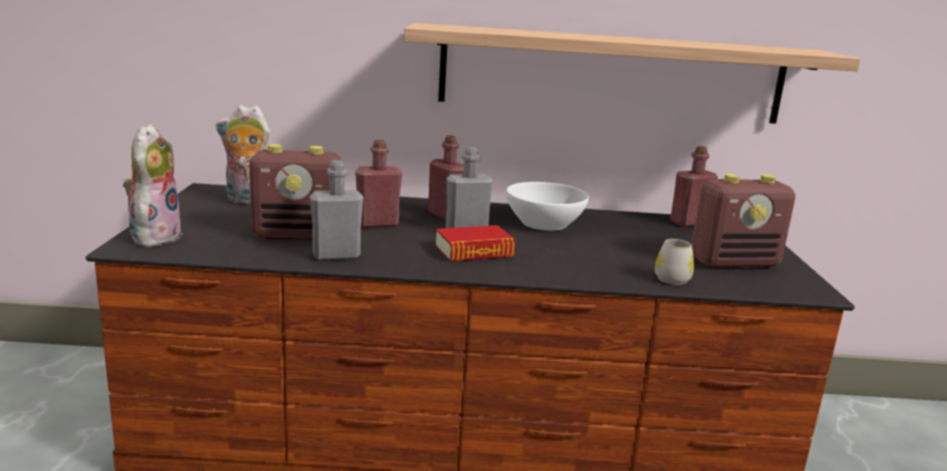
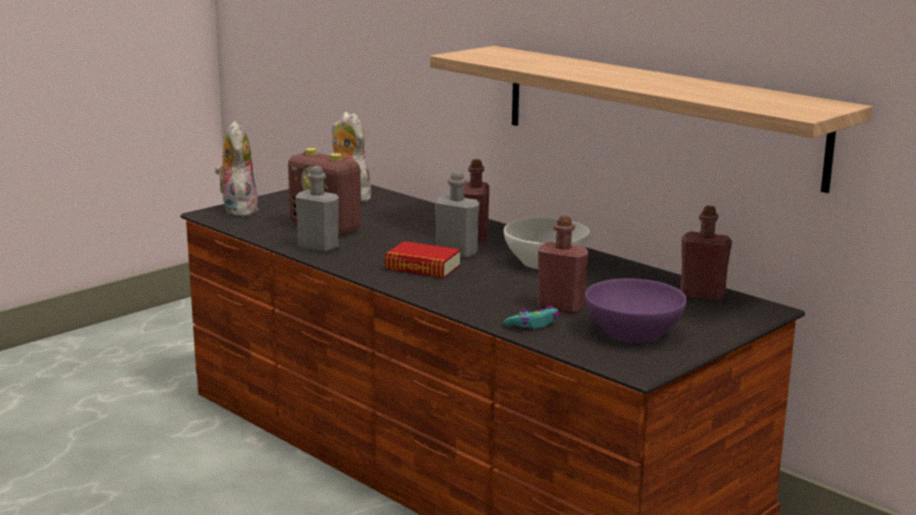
camera: 45 degrees right, 0 degrees up
plush toy [123,124,183,247] -> plush toy turned 60 degrees counterclockwise [215,121,259,216]
red bottle [355,140,402,228] -> red bottle moved to [537,216,588,314]
white mug [655,239,694,285] -> turquoise game controller [504,306,559,328]
radio [692,174,795,268] -> purple bowl [585,278,687,343]

